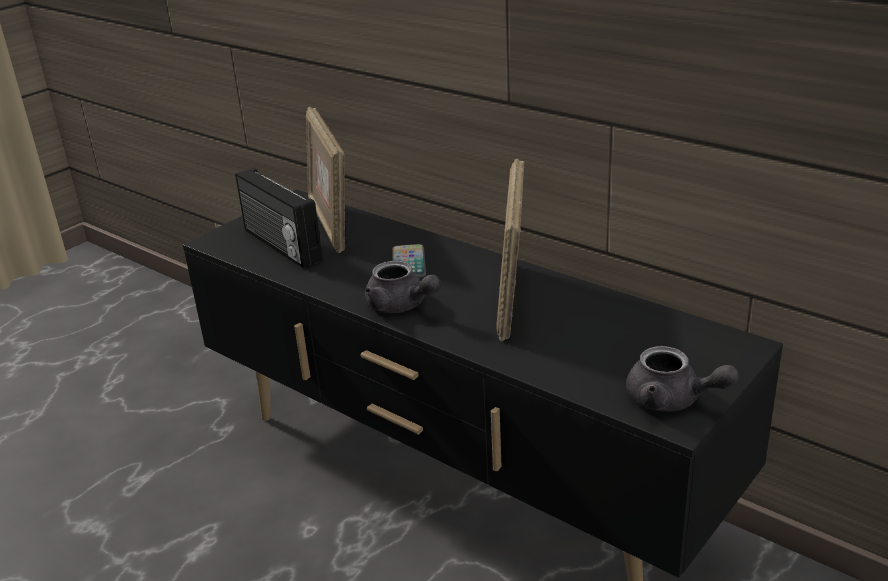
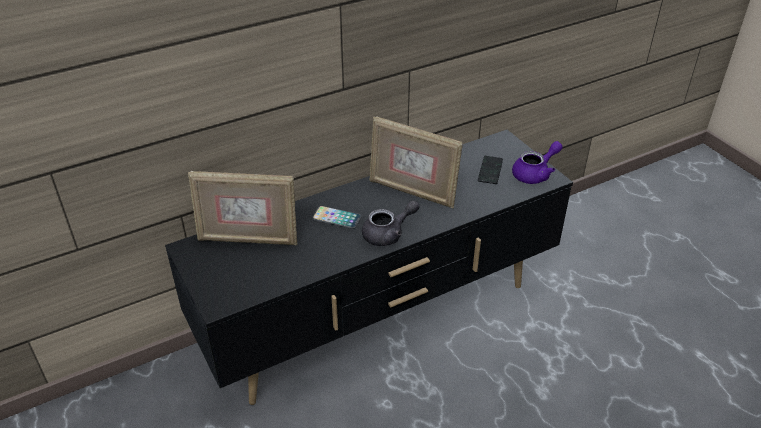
camera: 70 degrees left, 10 degrees up
radio [235,168,323,268] -> none
grey teapot [626,346,739,411] -> purple teapot [512,141,563,184]
none -> phone [478,156,503,184]

